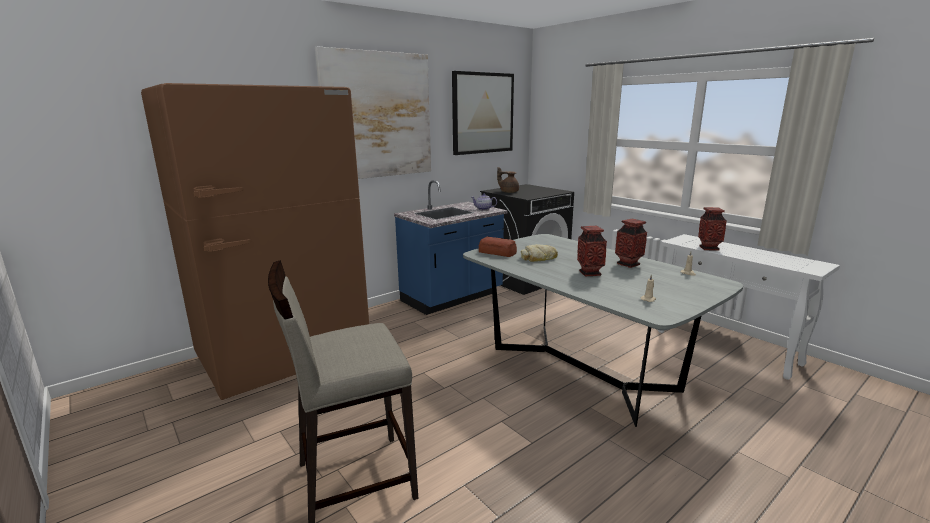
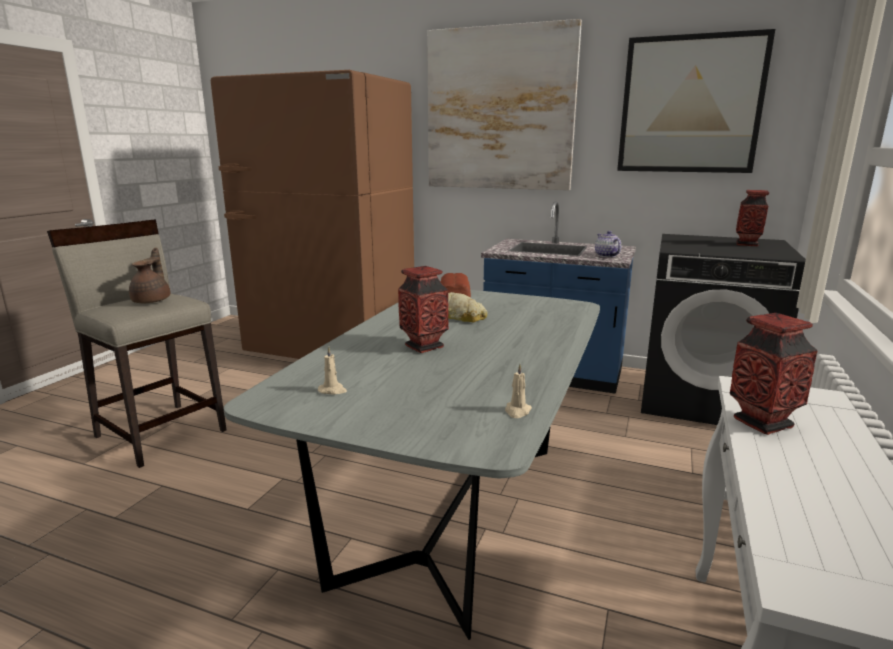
camera: 60 degrees right, 0 degrees up
brown teapot [497,167,519,193] -> brown teapot moved to [129,247,170,303]
vase [615,219,647,268] -> vase moved to [736,190,769,246]

